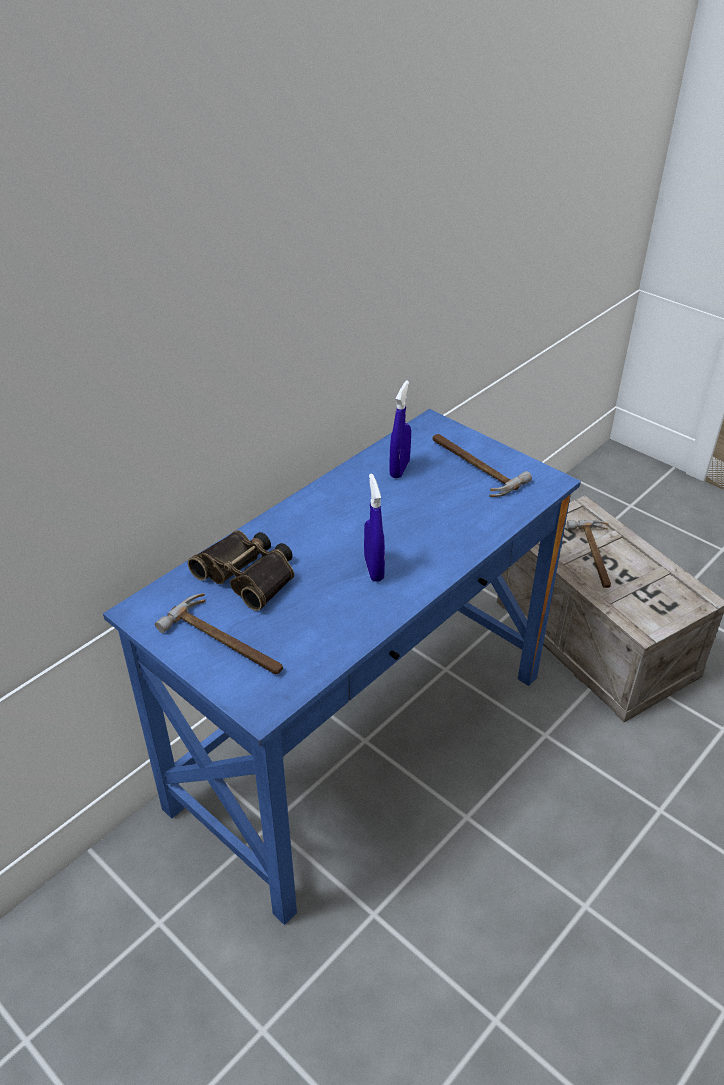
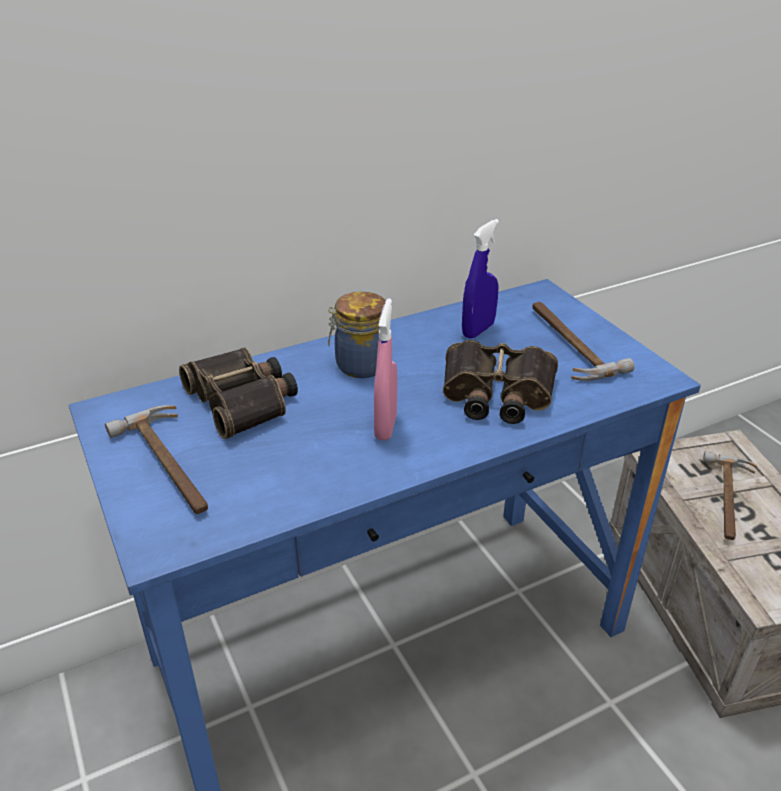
camera: 20 degrees right, 5 degrees down
blue spray bottle [364,474,385,582] -> pink spray bottle [374,298,397,441]
none -> jar [328,292,386,378]
none -> binoculars [443,340,558,424]

